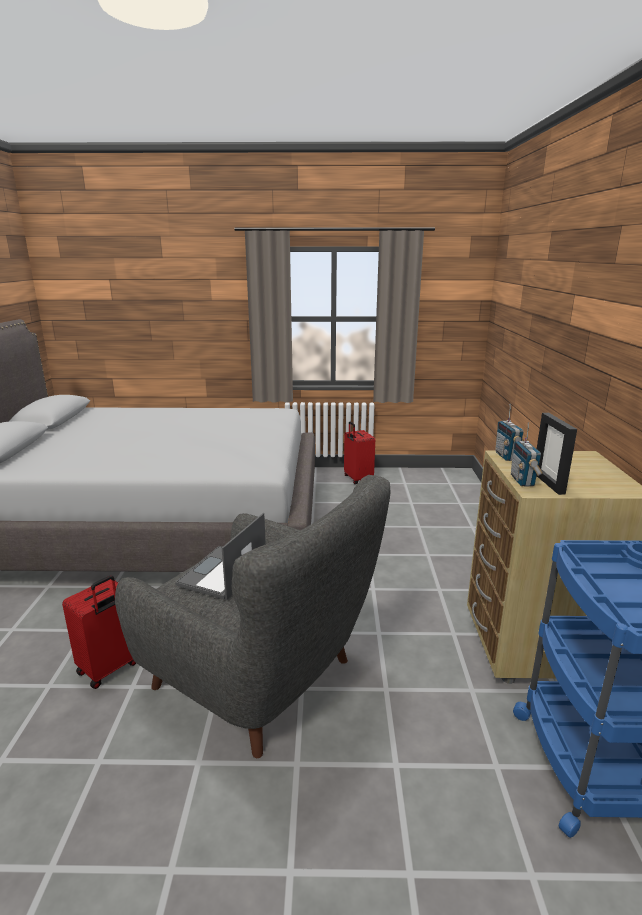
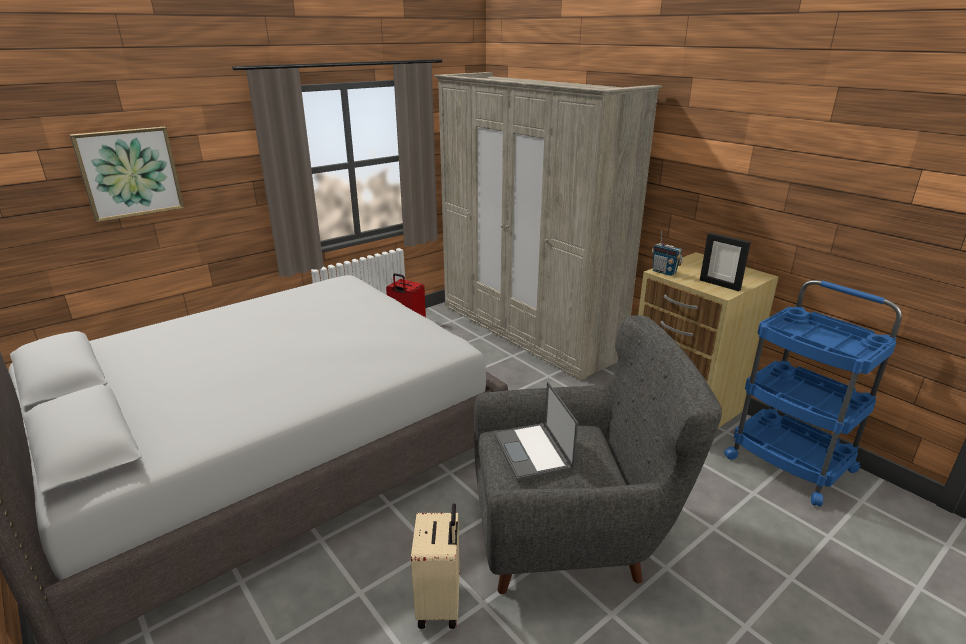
camera: 40 degrees left, 5 degrees up
red suitcase [62,575,136,689] -> beige suitcase [411,504,460,629]
radio [511,422,543,487] -> none
none -> picture [70,127,184,222]
none -> beige wardrobe [434,72,662,380]

